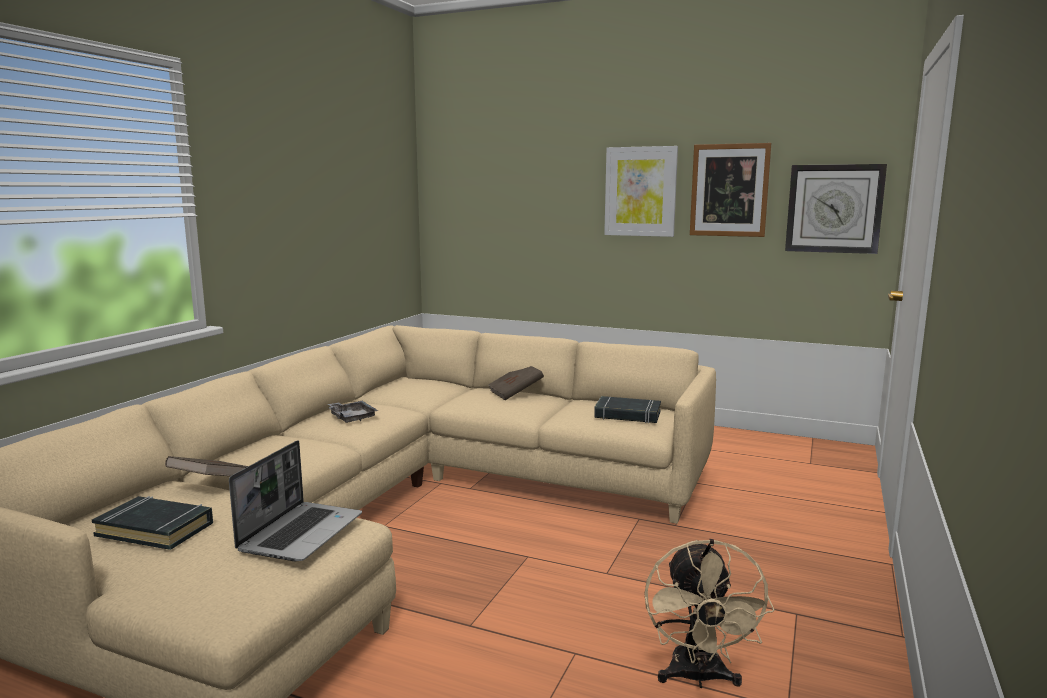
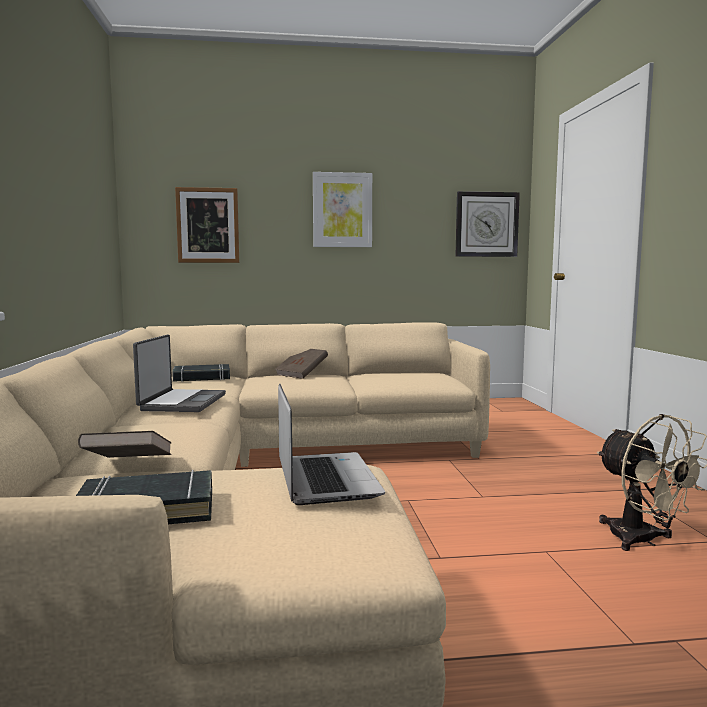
camera: 30 degrees left, 5 degrees down
grey tray [328,401,378,423] -> laptop [133,335,226,412]
black book [594,396,661,423] -> black book moved to [172,364,230,382]
picture [690,143,771,237] -> picture moved to [175,187,239,263]

